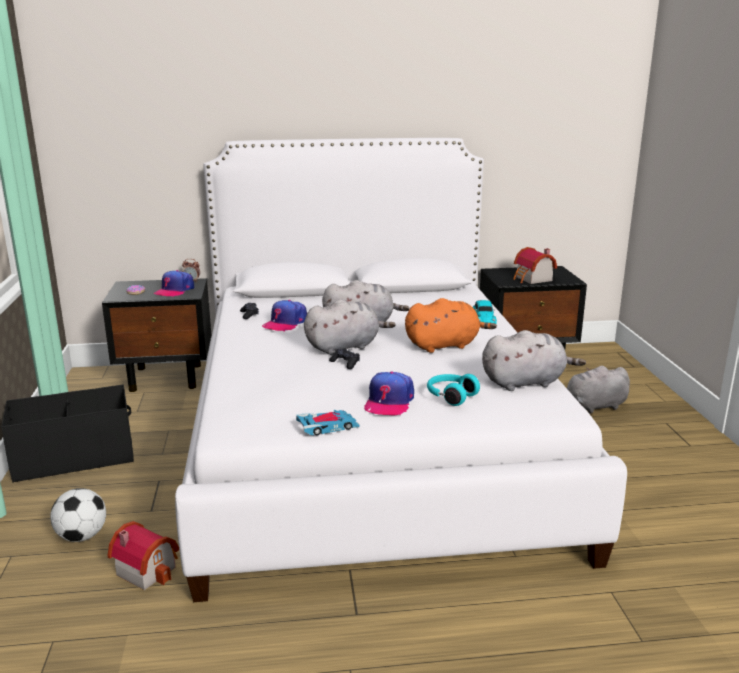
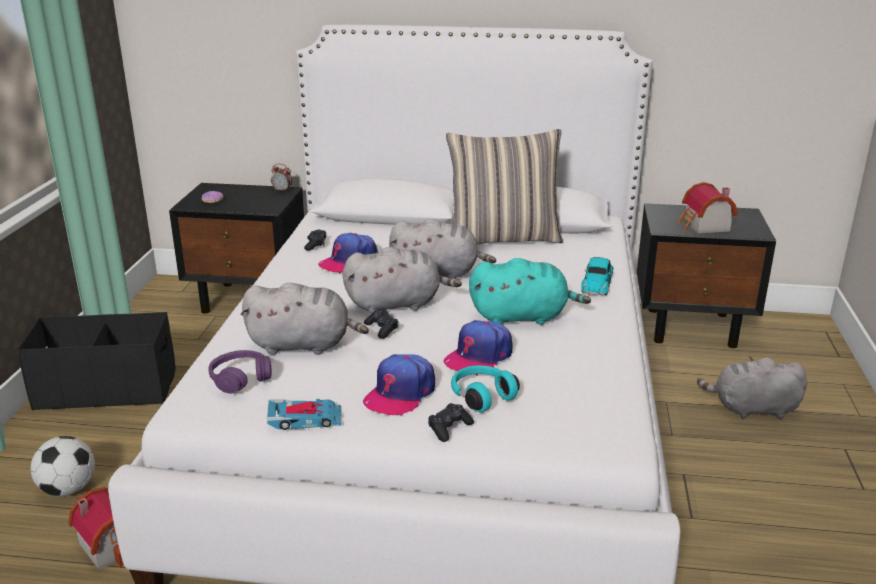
camera: 15 degrees right, 5 degrees up
cap [154,270,194,297] -> cap moved to [443,320,513,376]
orange plush toy [405,298,497,353] -> turquoise plush toy [469,258,591,325]
grey plush toy [482,330,586,391] -> grey plush toy moved to [241,283,369,355]
none -> purple headphones [208,350,272,394]
none -> black game controller [428,403,474,442]
none -> pillow [446,129,563,244]

